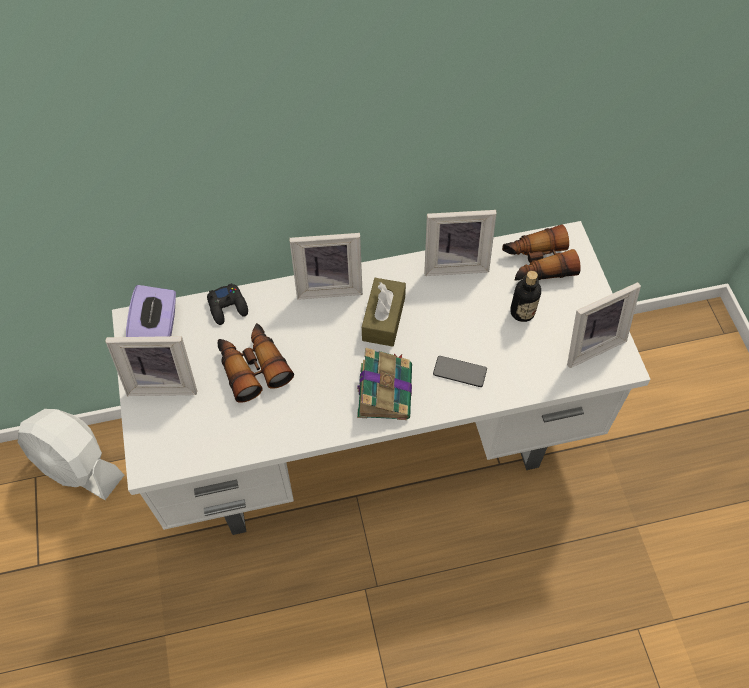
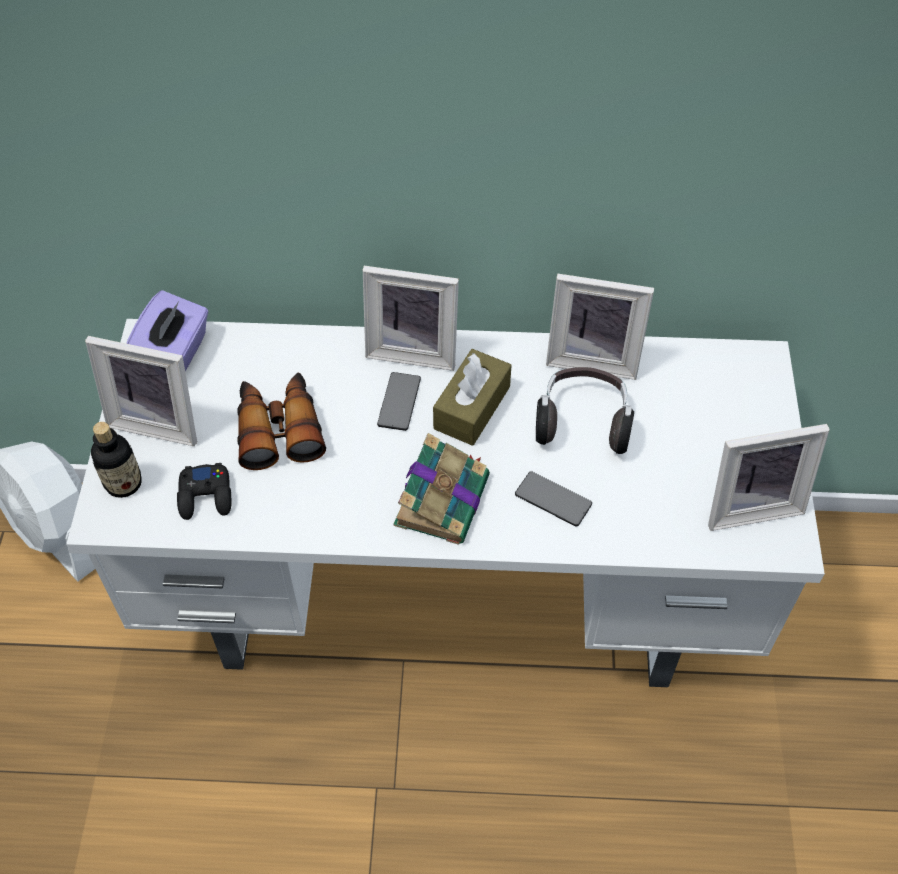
camera: 15 degrees right, 5 degrees down
black game controller [207,283,248,325] -> black game controller moved to [177,463,232,520]
binoculars [502,224,581,281] -> none
bottle [510,271,541,322] -> bottle moved to [91,422,142,498]
none -> phone [377,372,421,431]
none -> headphones [536,367,634,454]

